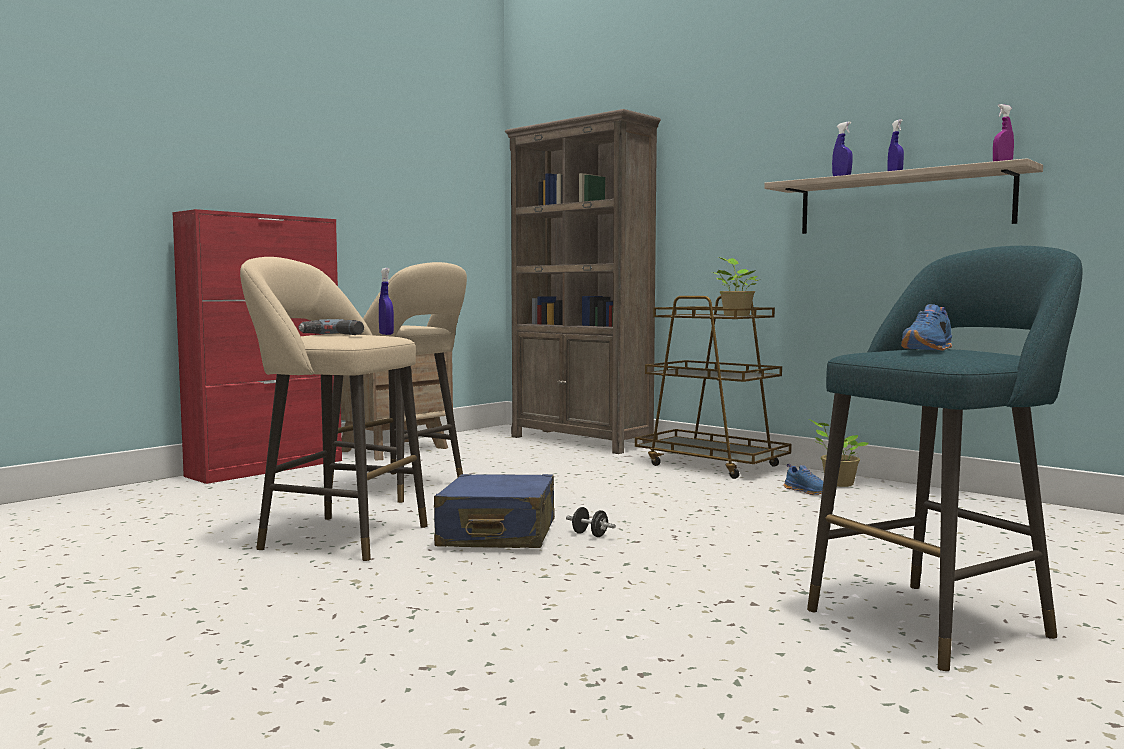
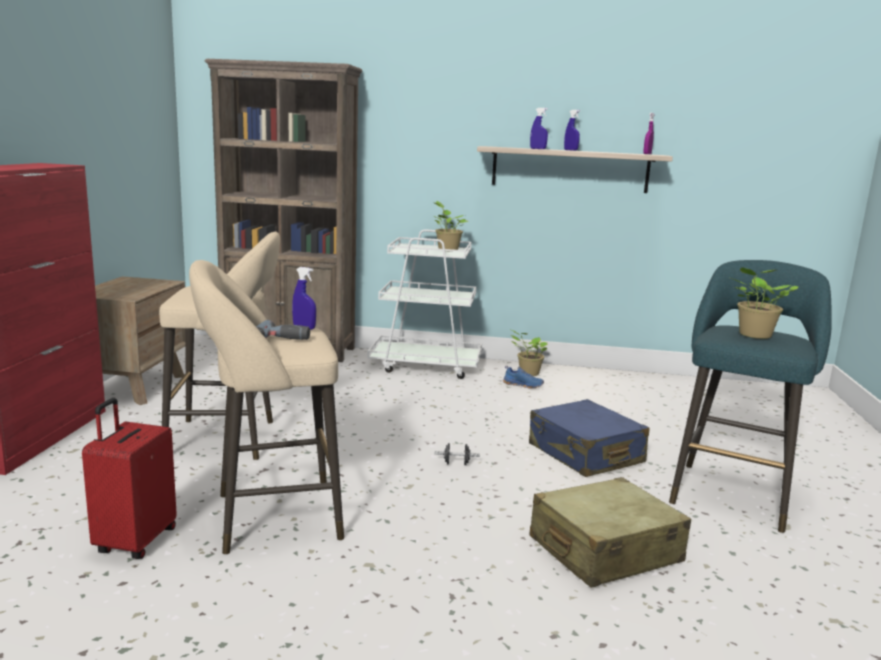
camera: 35 degrees left, 10 degrees up
blue suitcase [434,474,555,548] -> blue suitcase moved to [529,399,649,477]
brown cart [635,296,792,479] -> white cart [367,229,482,379]
blue shoe [901,304,952,351] -> potted plant [731,267,798,339]
none -> red suitcase [82,398,177,559]
none -> beige suitcase [530,477,691,588]

